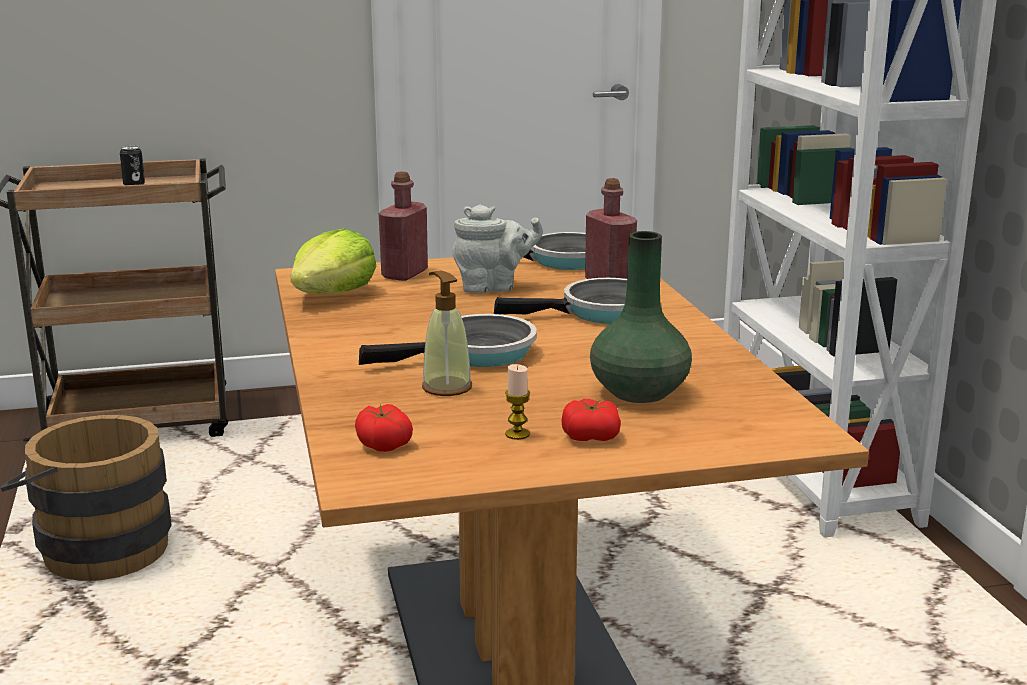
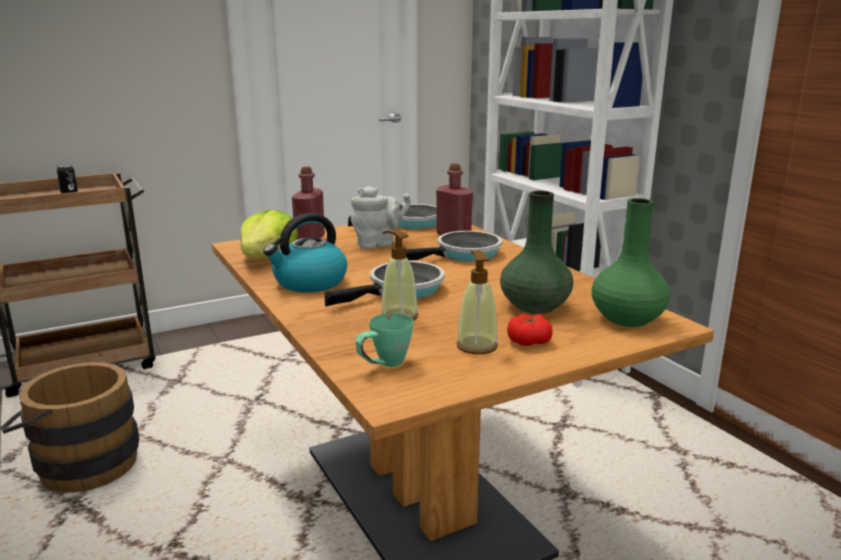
camera: 15 degrees left, 0 degrees up
tomato [355,404,413,452] -> green mug [355,313,414,367]
candle [505,364,530,440] -> soap dispenser [456,250,498,354]
none -> kettle [263,213,347,292]
none -> green vase [592,198,670,327]

